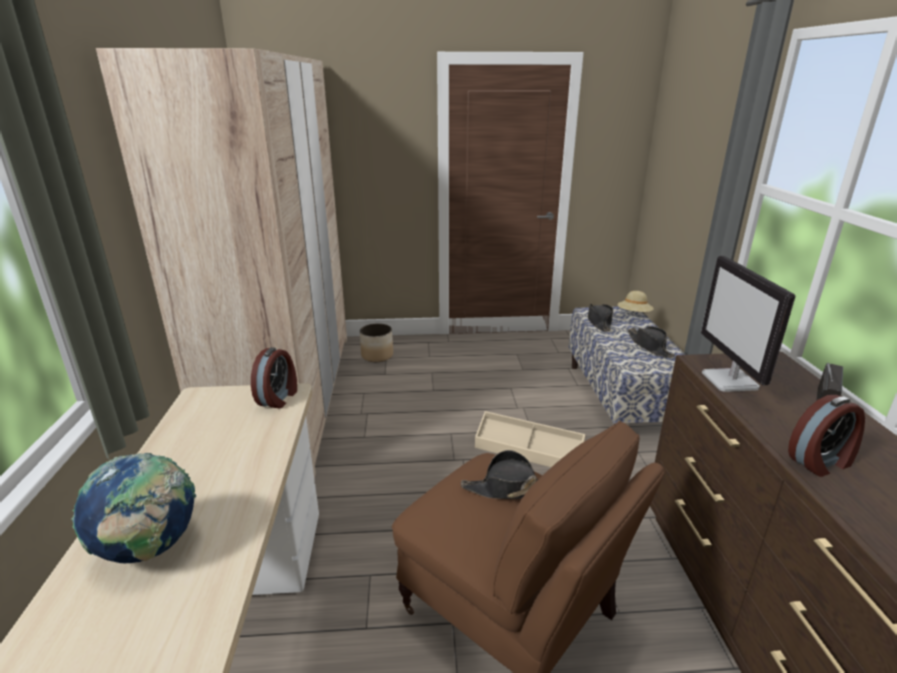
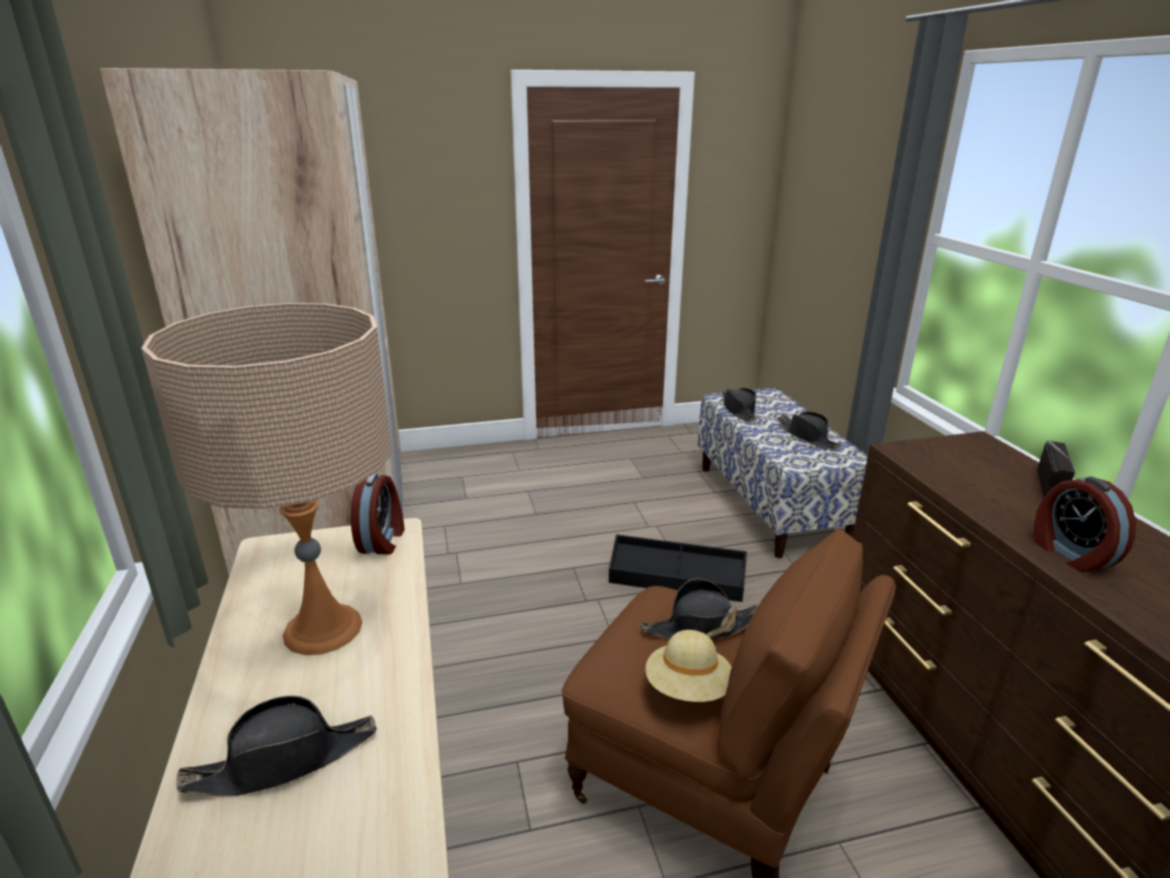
camera: 10 degrees left, 0 degrees up
globe [71,453,196,563] -> black hat [176,695,377,796]
planter [360,323,393,362] -> none
beige storage box [475,411,586,467] -> black storage box [609,534,747,602]
beige hat [618,291,653,312] -> beige hat moved to [646,630,732,702]
monitor [701,256,796,392] -> none
alarm clock [788,395,865,477] -> alarm clock turned 105 degrees clockwise [1034,476,1136,572]
none -> beige table lamp [141,303,392,655]

